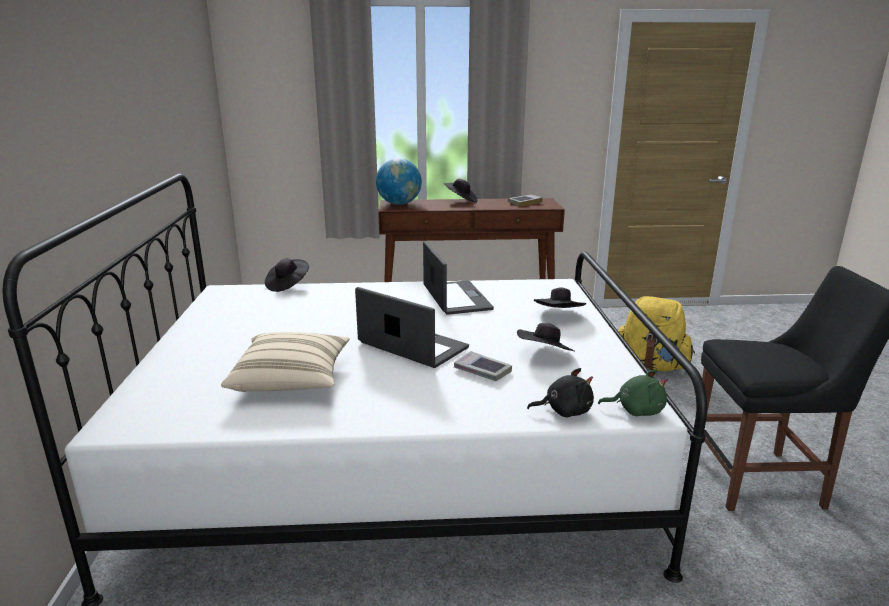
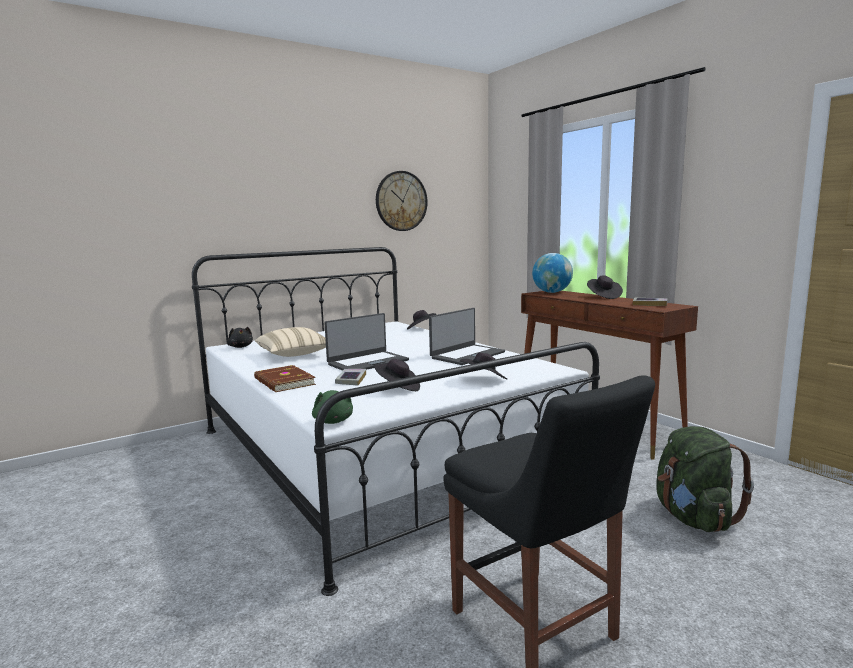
camera: 60 degrees right, 10 degrees down
laptop [355,287,469,368] -> laptop turned 45 degrees clockwise [324,313,409,371]
black plush toy [527,368,594,418] -> black plush toy moved to [227,327,253,348]
yellow backpack [617,296,695,371] -> green backpack [657,426,754,532]
none -> brown book [254,365,316,392]
none -> wall clock [376,171,428,231]

